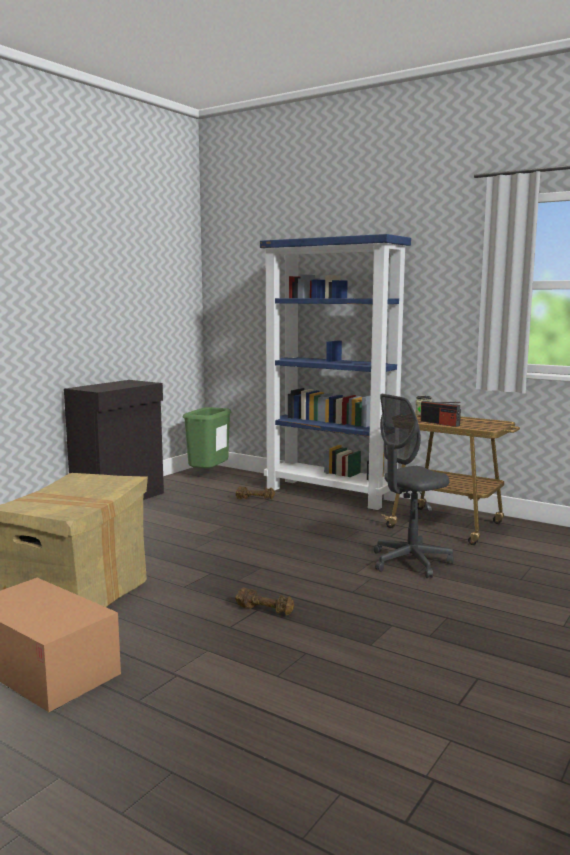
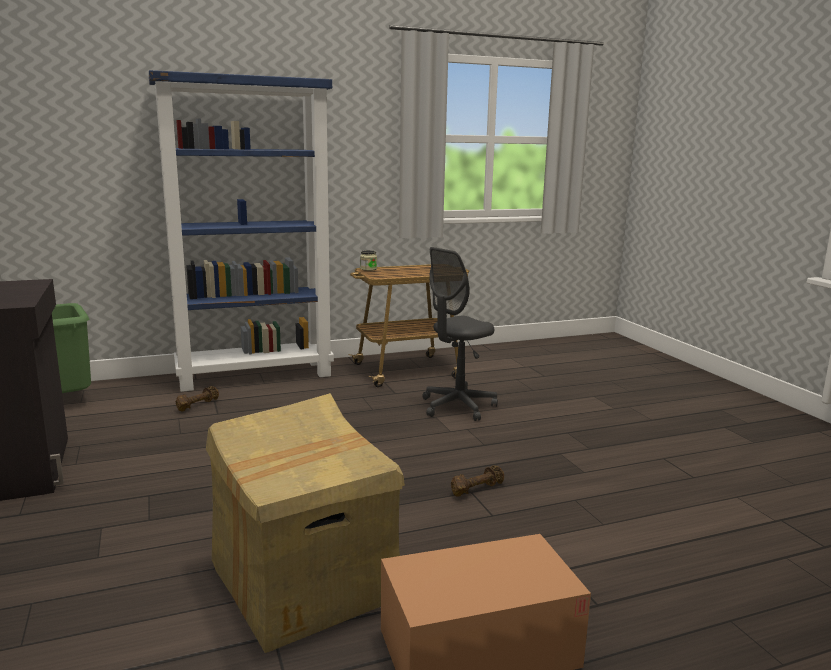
camera: 55 degrees left, 5 degrees up
grey office chair [374,394,454,578] -> grey office chair turned 45 degrees clockwise [422,247,498,421]
radio [420,401,461,427] -> none

